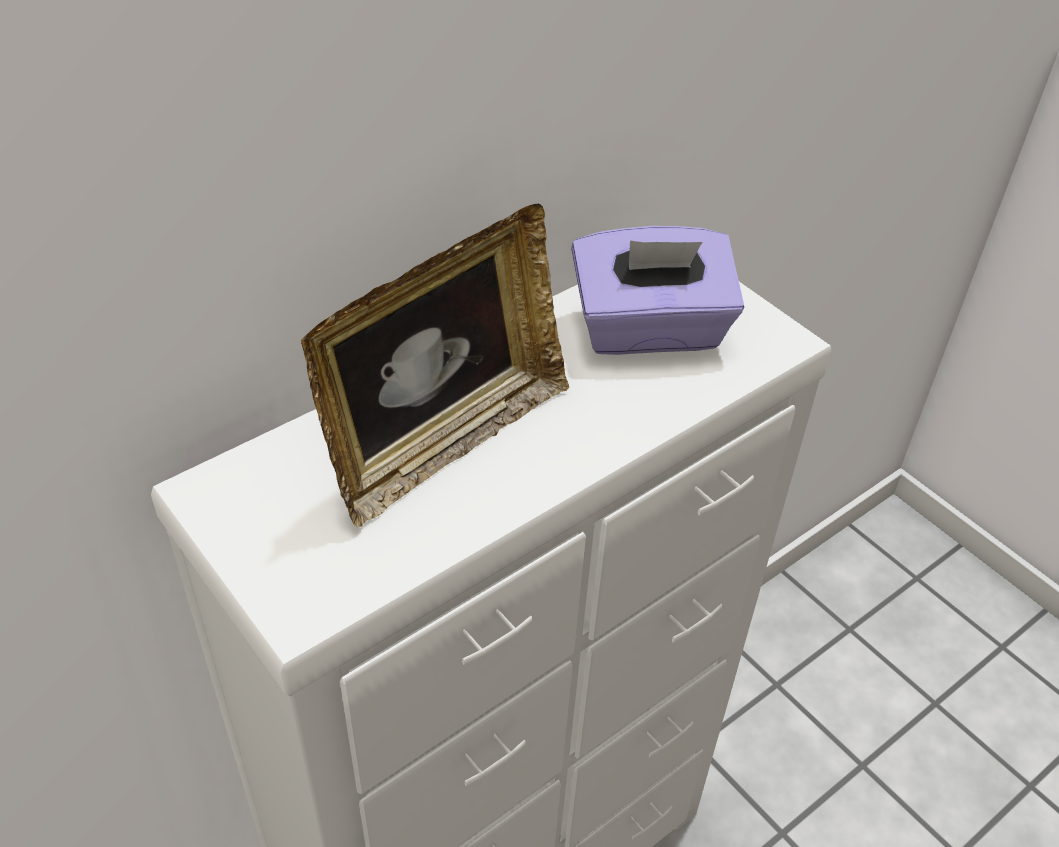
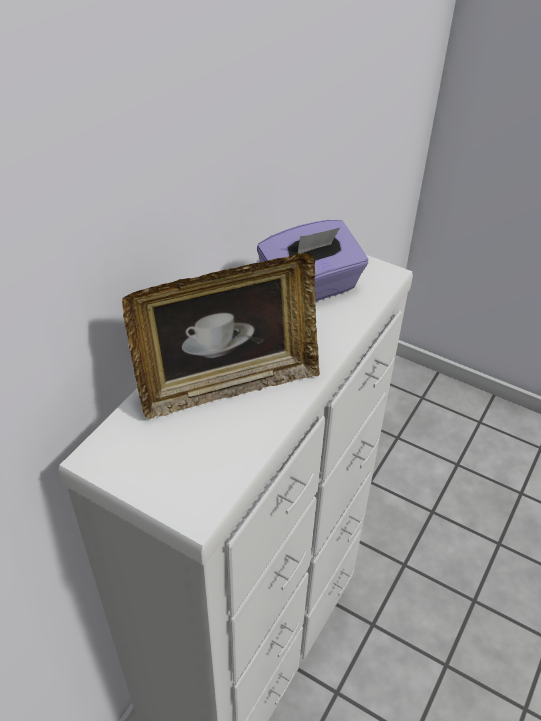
camera: 20 degrees left, 0 degrees up
picture frame [301,203,569,527] -> picture frame turned 45 degrees clockwise [122,253,320,419]

